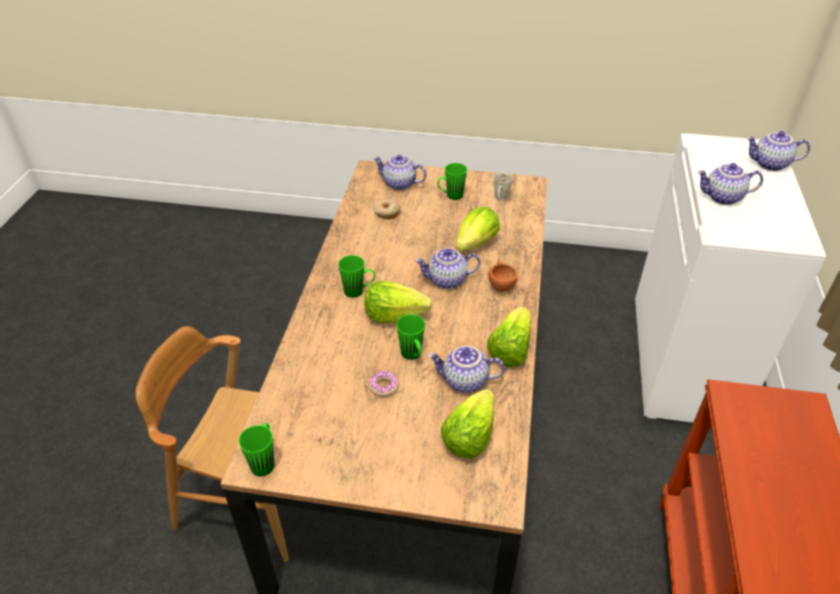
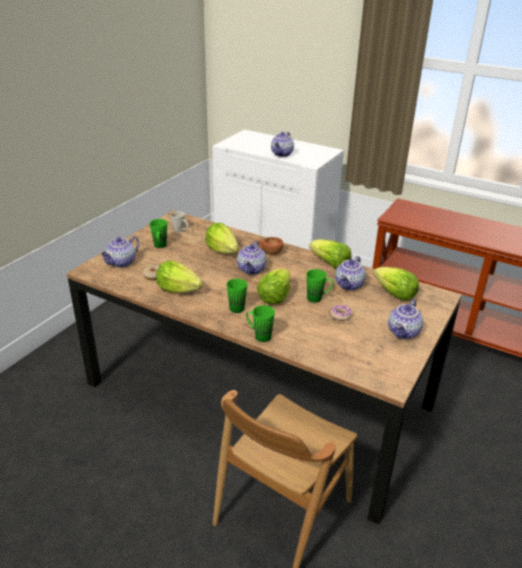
camera: 70 degrees left, 10 degrees down
green mug [239,423,274,476] -> green mug moved to [246,305,275,342]
teapot [746,131,810,171] -> teapot moved to [388,299,423,339]
none -> lettuce [156,260,203,293]

